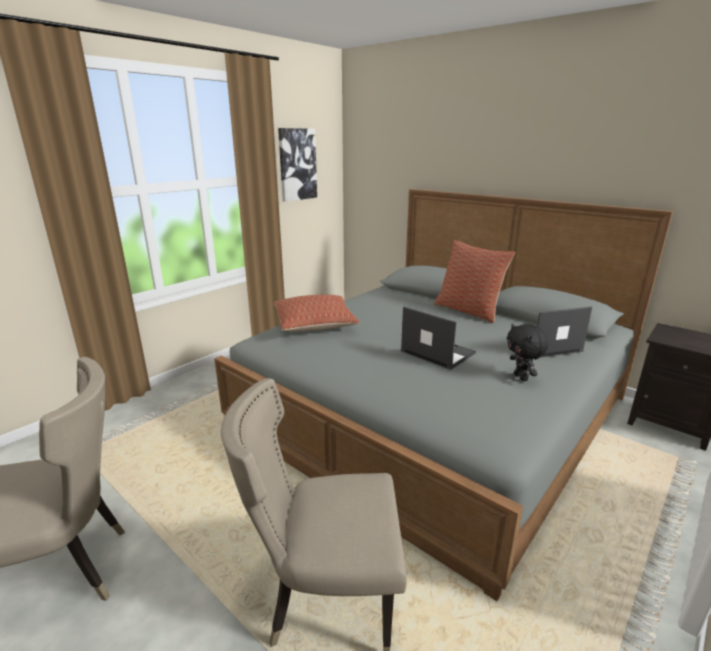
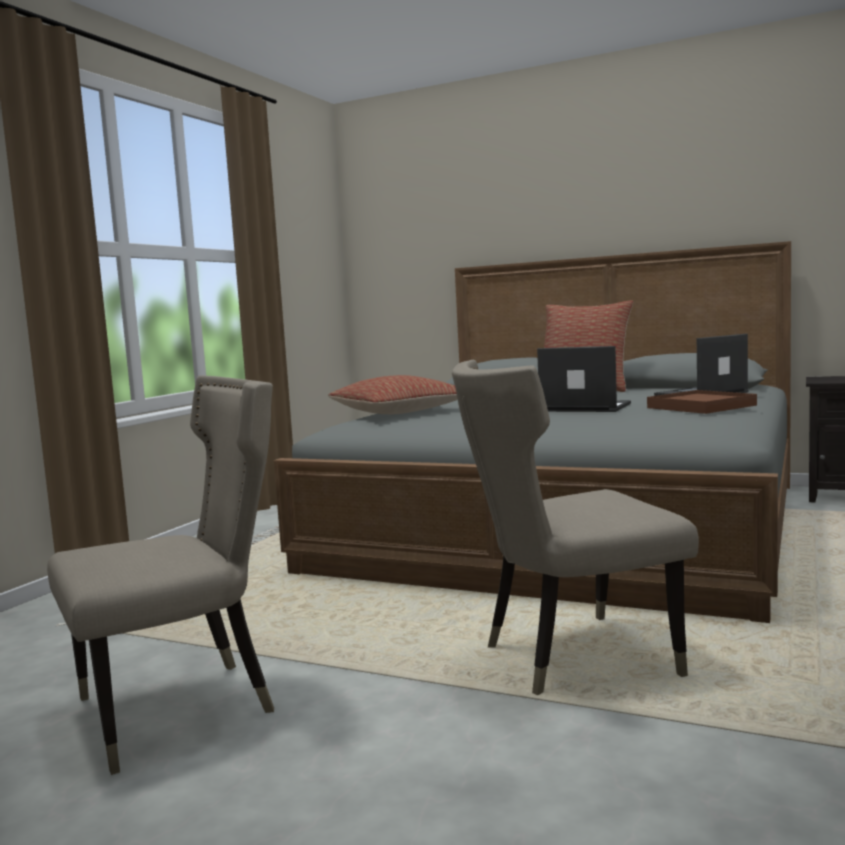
camera: 15 degrees left, 15 degrees down
picture [278,128,317,202] -> none
black plush toy [507,324,548,381] -> brown tray [647,390,757,414]

